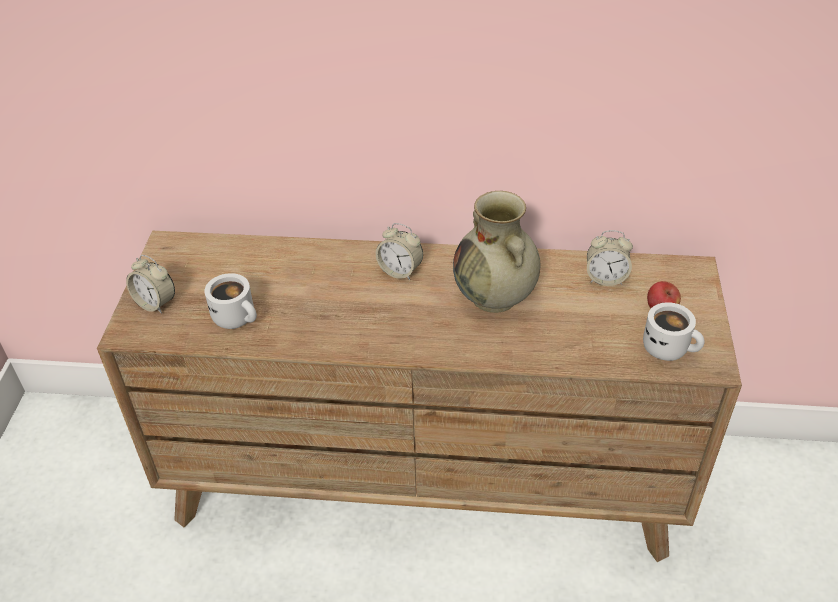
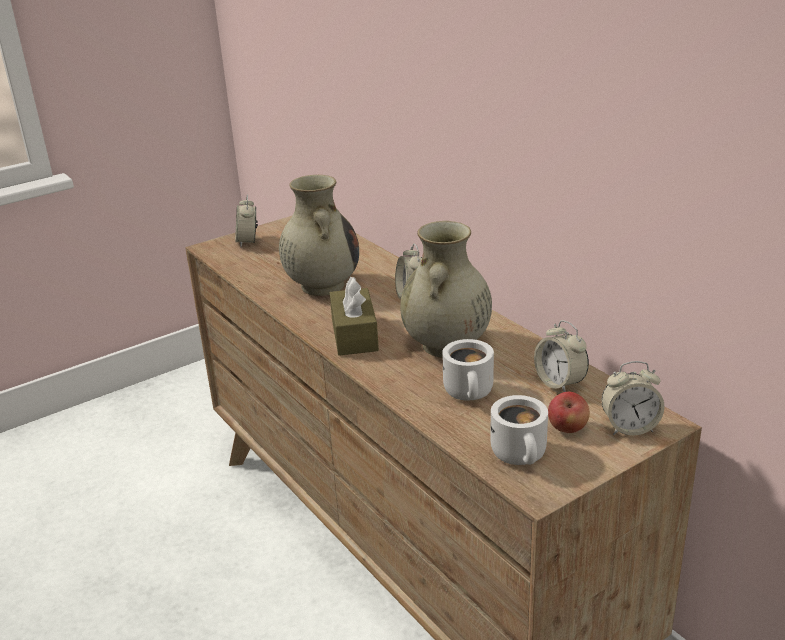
camera: 50 degrees right, 15 degrees down
white mug [204,273,257,329] -> white mug moved to [442,339,494,400]
none -> beige vase [279,175,359,296]
none -> brown tissue box [330,276,379,356]
none -> alarm clock [601,361,664,435]

